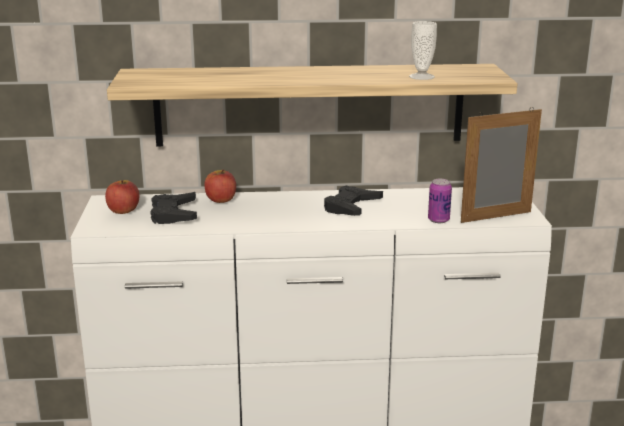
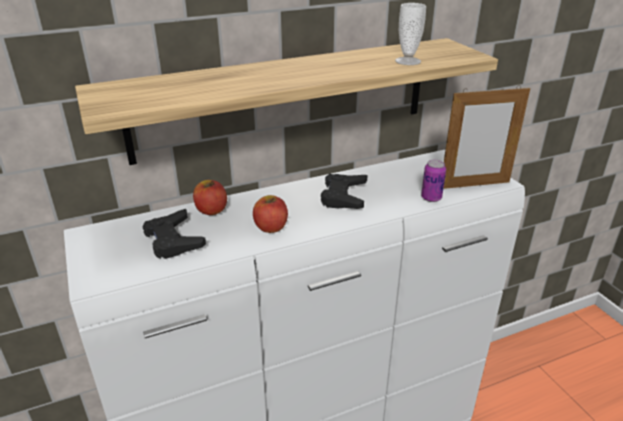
camera: 20 degrees left, 10 degrees up
apple [105,180,140,214] -> apple moved to [253,195,288,233]
picture frame [461,108,542,223] -> picture frame turned 150 degrees counterclockwise [444,85,530,189]

